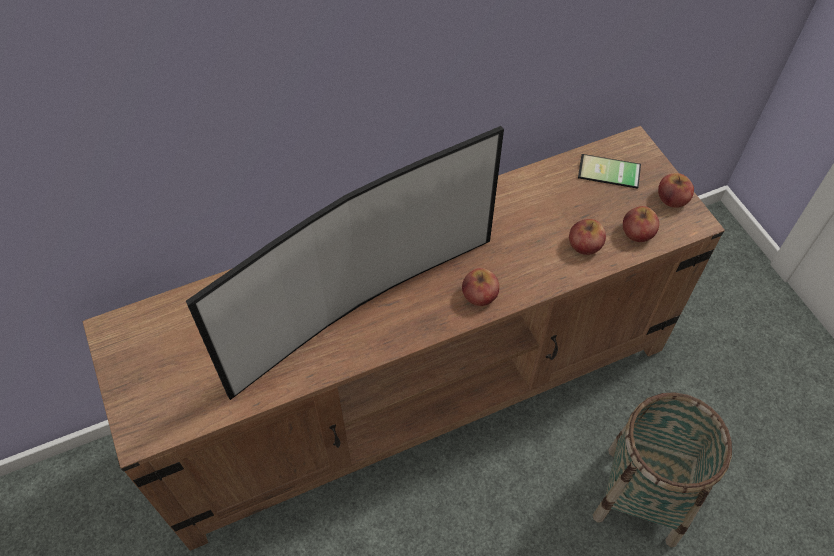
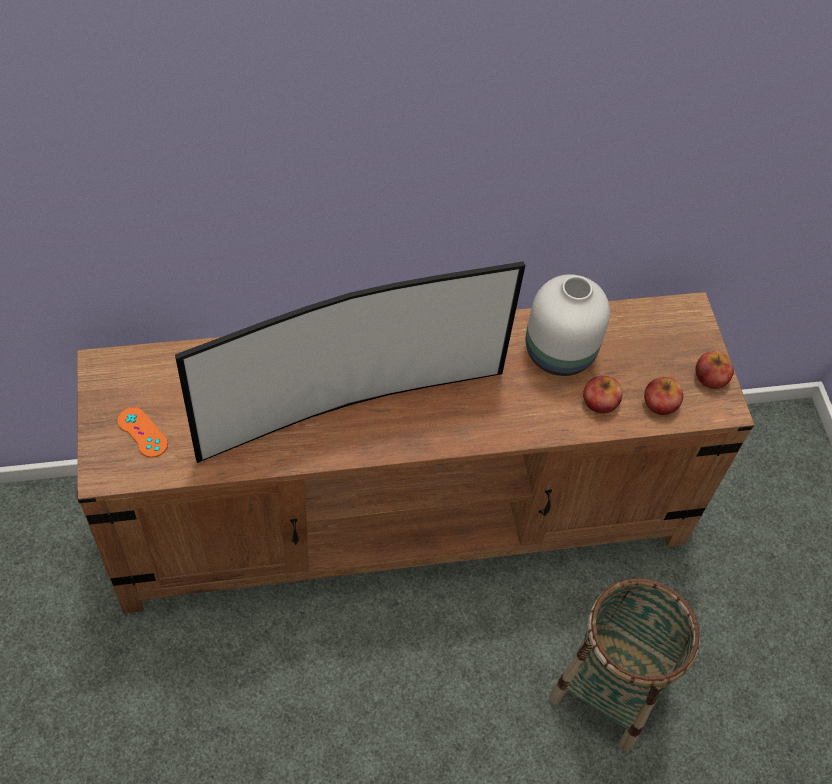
camera: 10 degrees right, 0 degrees up
apple [462,268,499,306] -> none
phone [578,154,641,189] -> none
none -> orange game controller [117,407,168,458]
none -> white vase [526,274,610,376]

